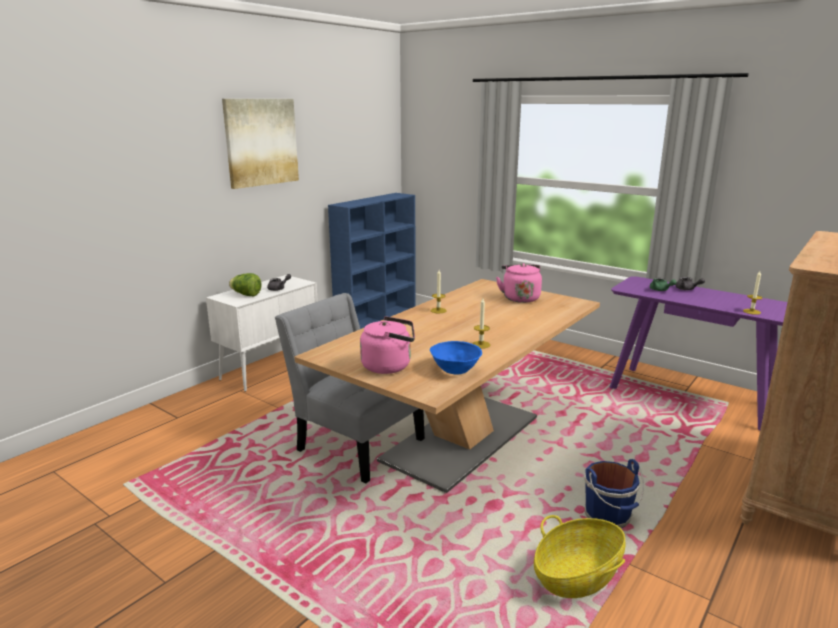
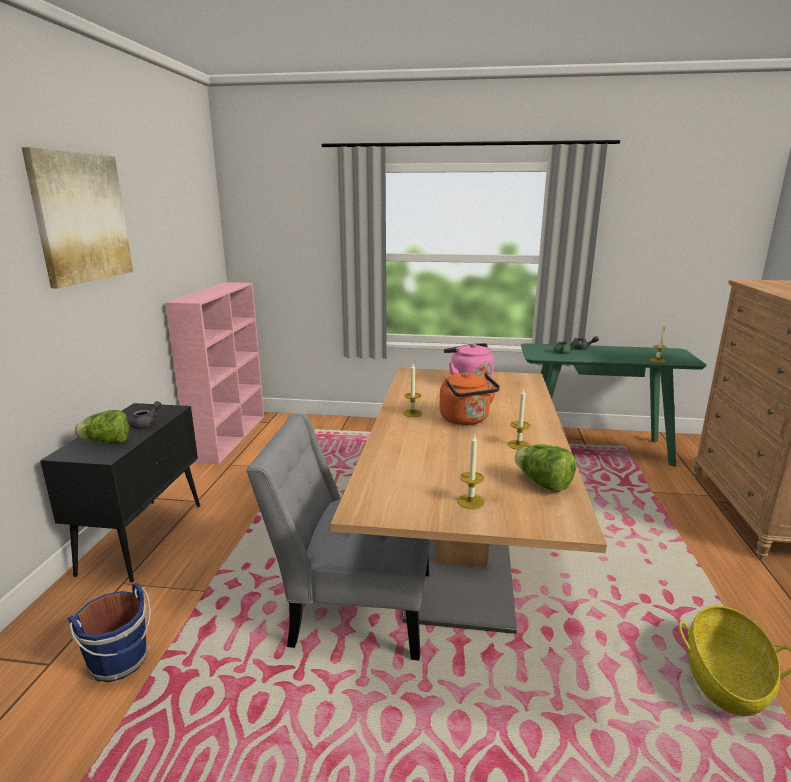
camera: 30 degrees left, 0 degrees up
white cabinet [206,275,318,392] -> black cabinet [40,403,200,583]
blue bookcase [328,193,416,329] -> pink bookcase [165,282,264,465]
pink kettle [360,316,415,374] -> candle [457,433,485,509]
blue bowl [430,341,482,374] -> lettuce [514,444,576,492]
blue bucket [584,459,644,528] -> blue bucket moved to [68,583,151,682]
purple console table [610,276,788,430] -> green console table [521,343,707,467]
none -> orange kettle [439,372,500,425]

